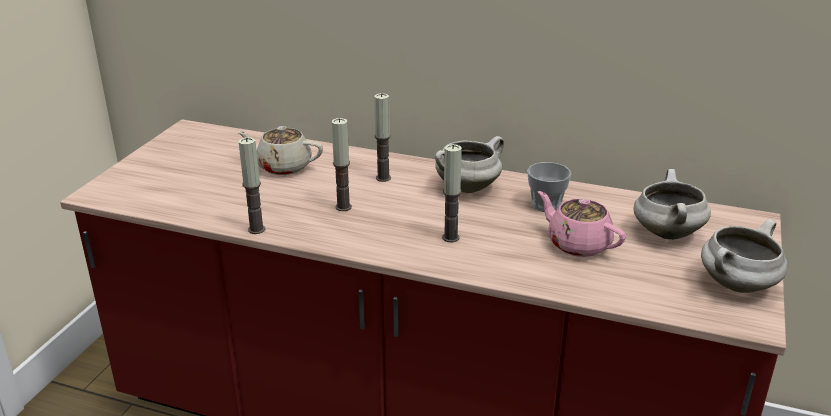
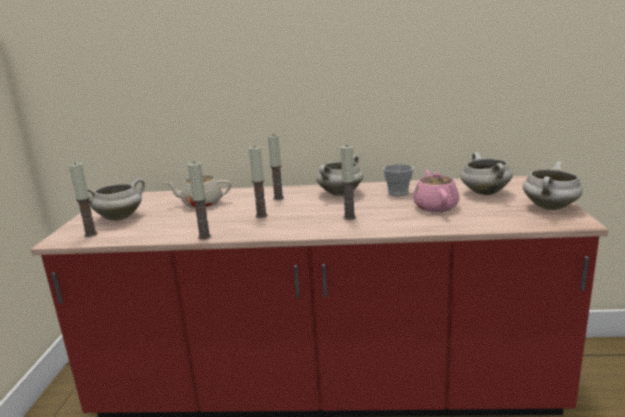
camera: 15 degrees left, 10 degrees down
pink teapot [538,191,626,257] -> pink teapot turned 60 degrees clockwise [413,170,460,212]
none -> candle [69,162,98,237]
none -> white cooking pot [87,179,145,221]

